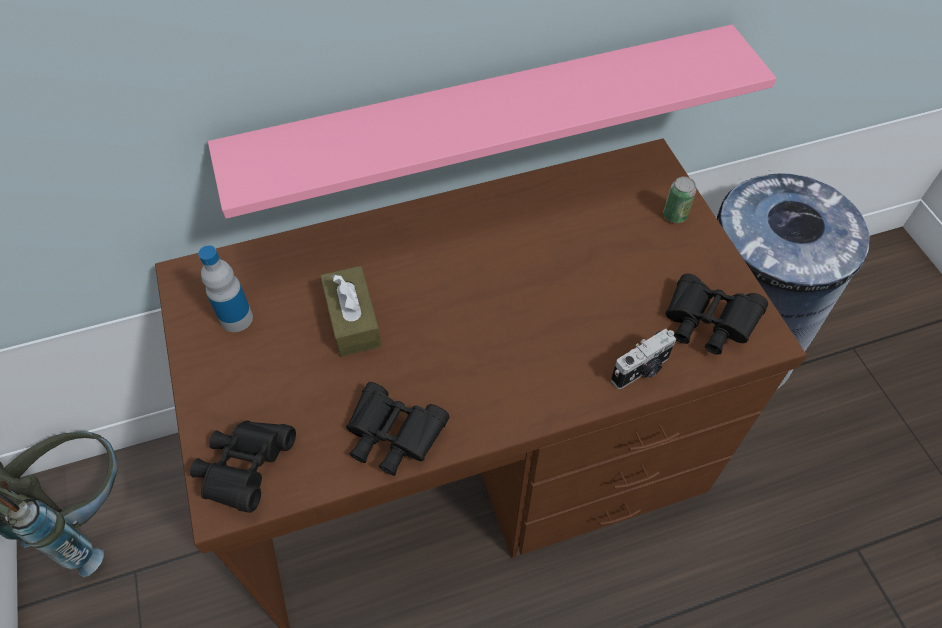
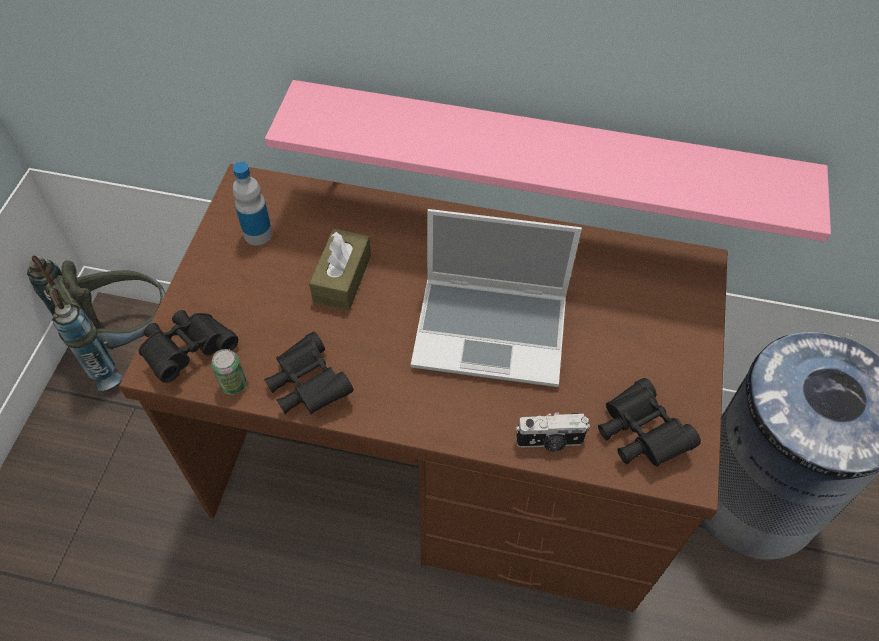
camera: 30 degrees right, 0 degrees up
can [663,177,696,223] -> can moved to [211,349,247,395]
none -> laptop [411,209,582,387]

